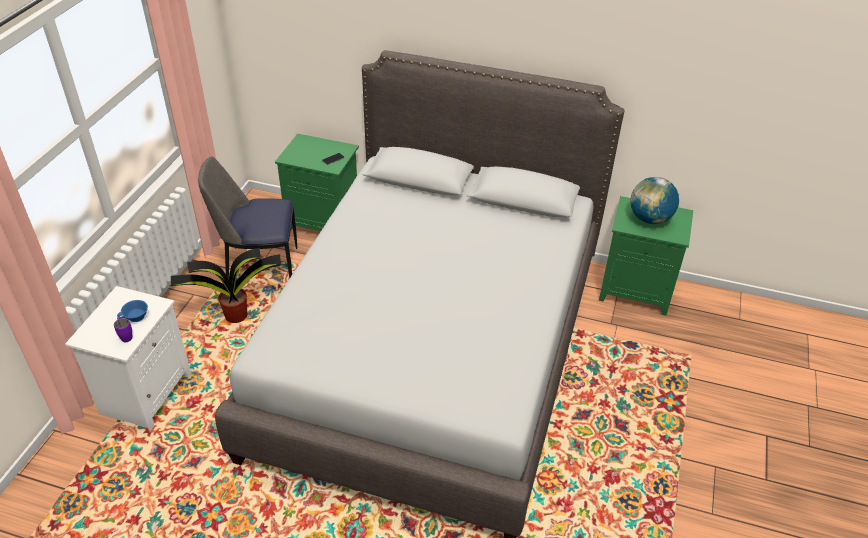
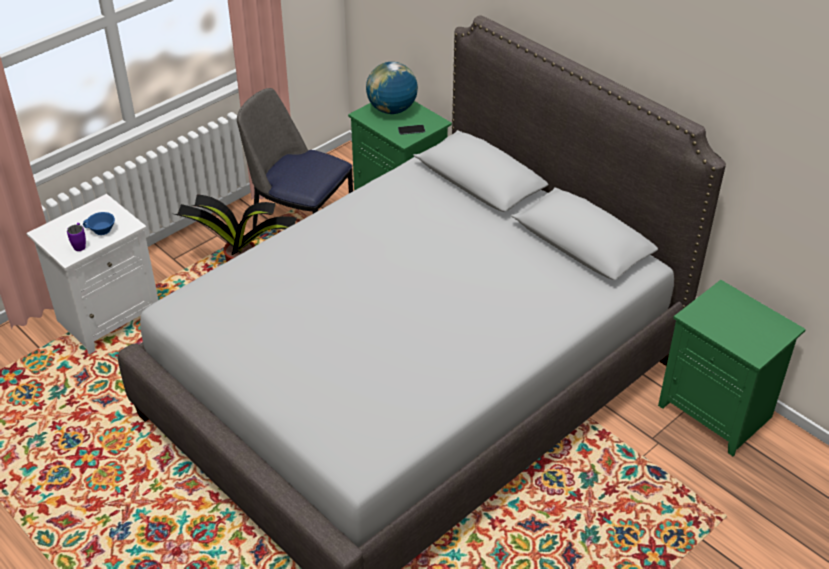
camera: 30 degrees right, 0 degrees up
globe [630,177,679,224] -> globe moved to [366,62,418,114]

